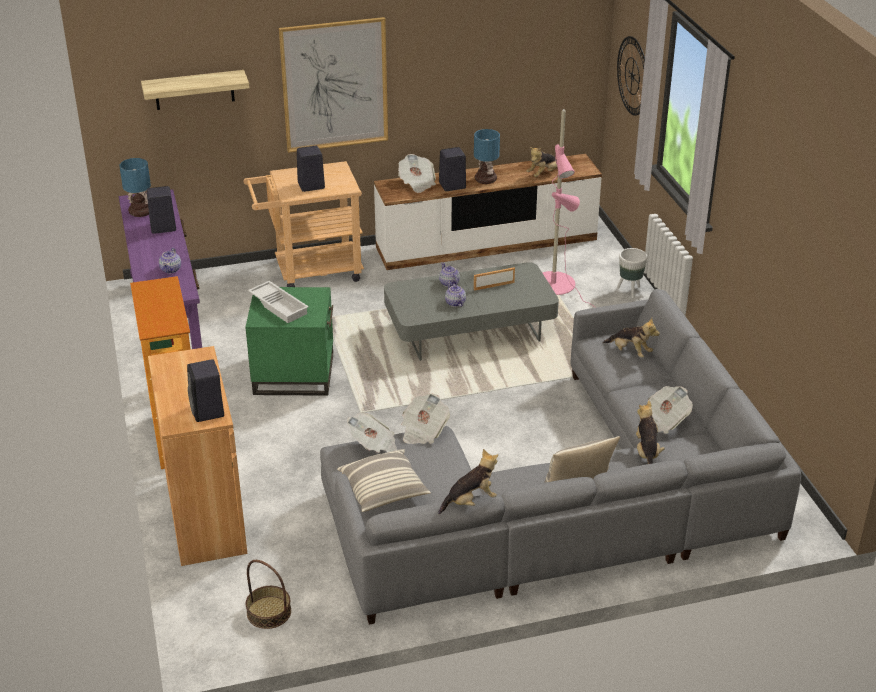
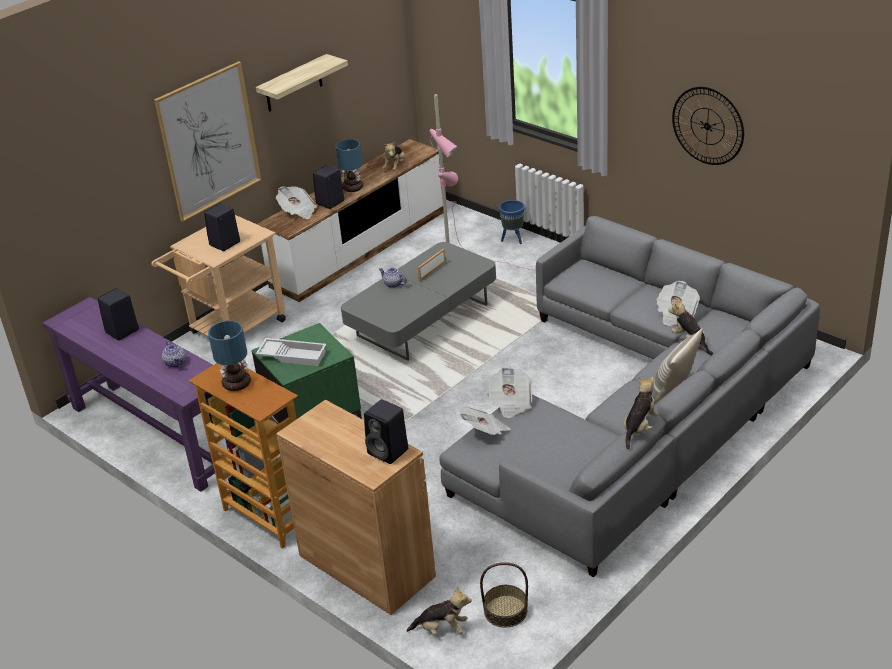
camera: 30 degrees left, 0 degrees up
table lamp [119,158,151,217] -> table lamp moved to [208,320,251,391]
shelf [141,70,249,110] -> shelf moved to [256,54,348,112]
pillow [337,449,431,512] -> none
teapot [445,282,466,307] -> none
plush toy [603,318,660,358] -> plush toy moved to [406,586,472,635]
wall clock [617,36,645,116] -> wall clock moved to [672,87,744,165]
white planter [617,248,647,298] -> blue planter [499,200,525,244]

